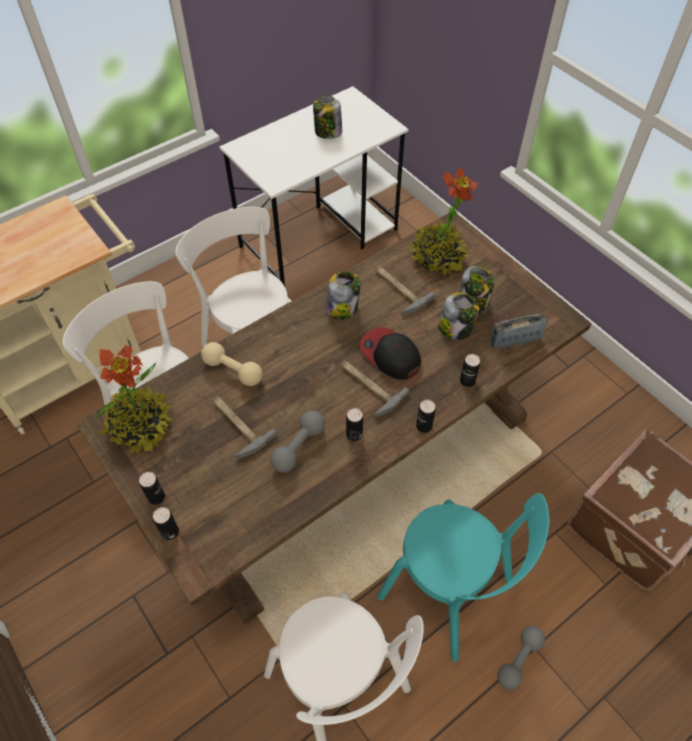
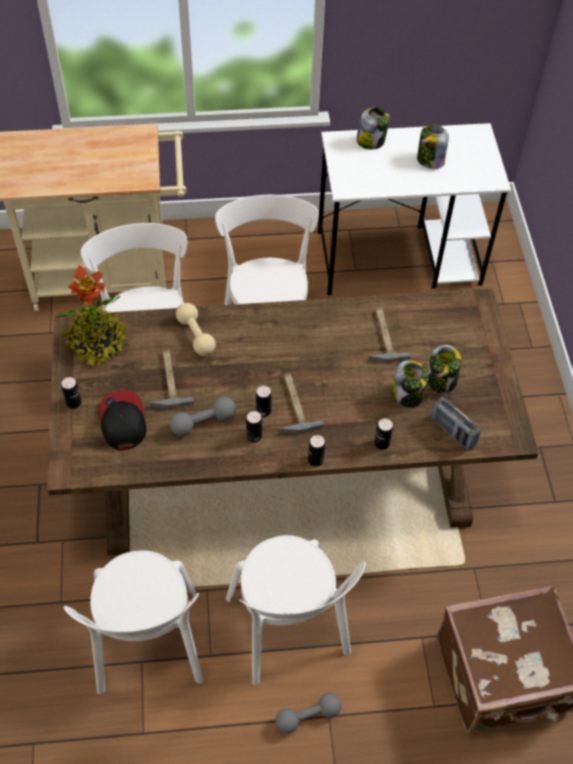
camera: 30 degrees right, 0 degrees up
can [153,507,179,540] -> can moved to [256,385,272,417]
jar [326,271,361,320] -> jar moved to [356,107,390,150]
cap [360,327,421,380] -> cap moved to [99,391,147,450]
turquoise chair [377,493,549,662] -> white chair [226,535,366,685]
potted plant [410,168,478,275] -> none
radio [490,313,547,349] -> radio turned 150 degrees counterclockwise [431,397,481,450]

